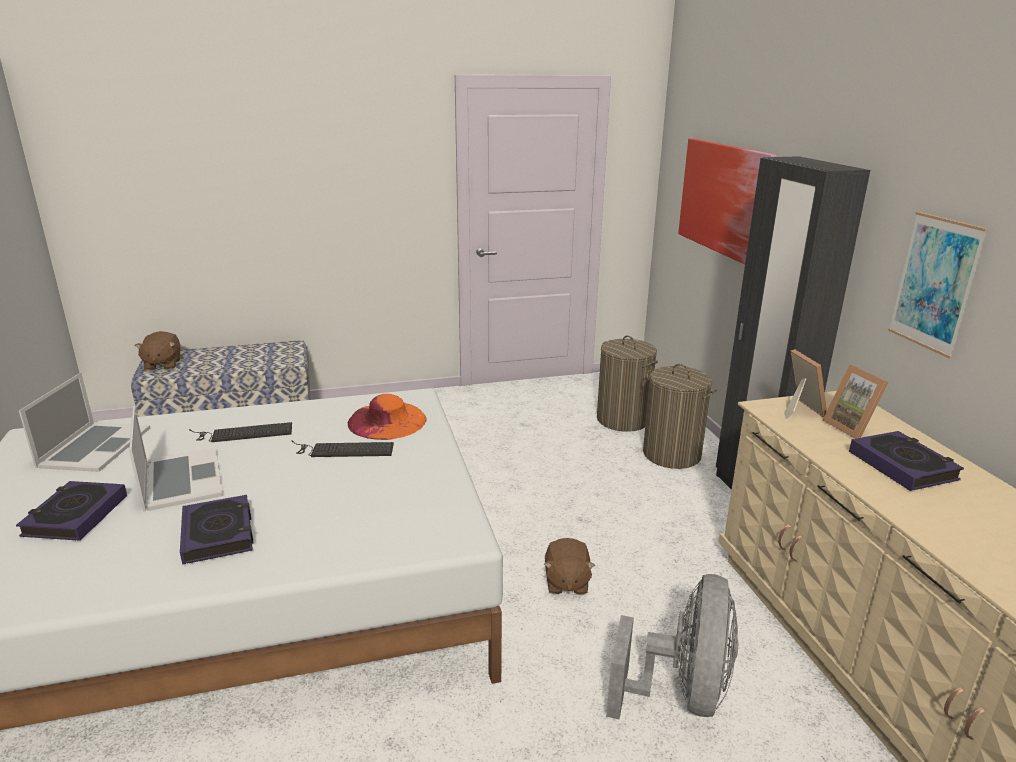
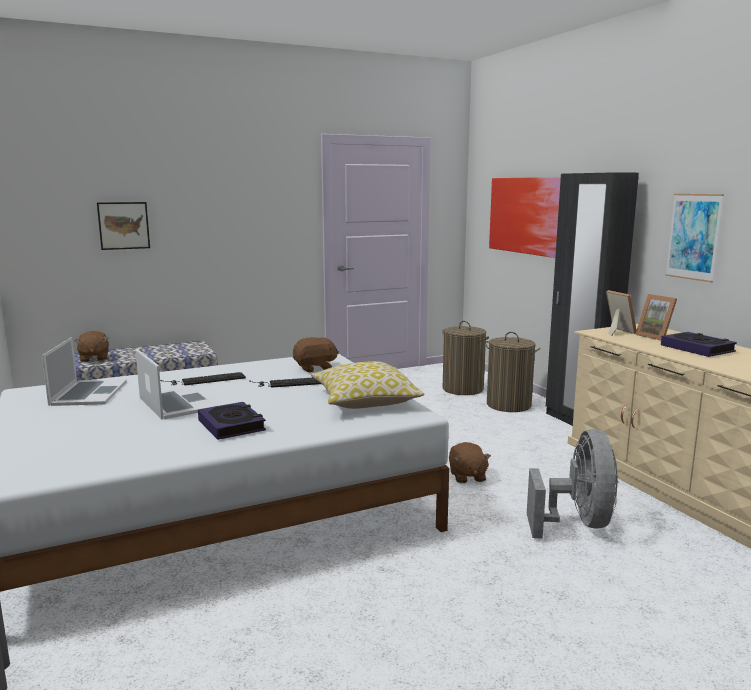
camera: 10 degrees left, 10 degrees down
book [16,481,127,541] -> none
orange hat [348,394,426,440] -> brown plush toy [293,337,339,372]
none -> picture [97,202,150,250]
none -> pillow [311,361,424,409]

